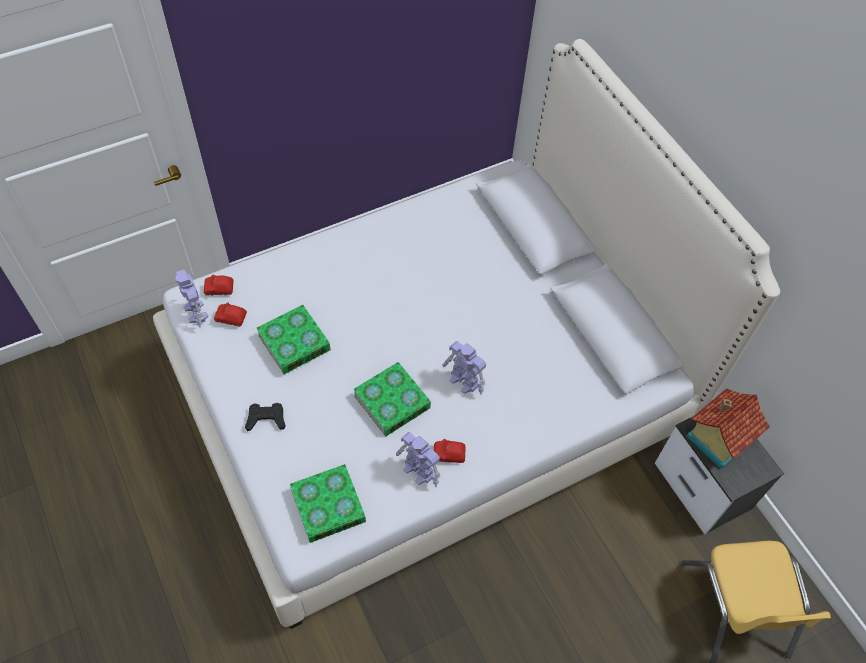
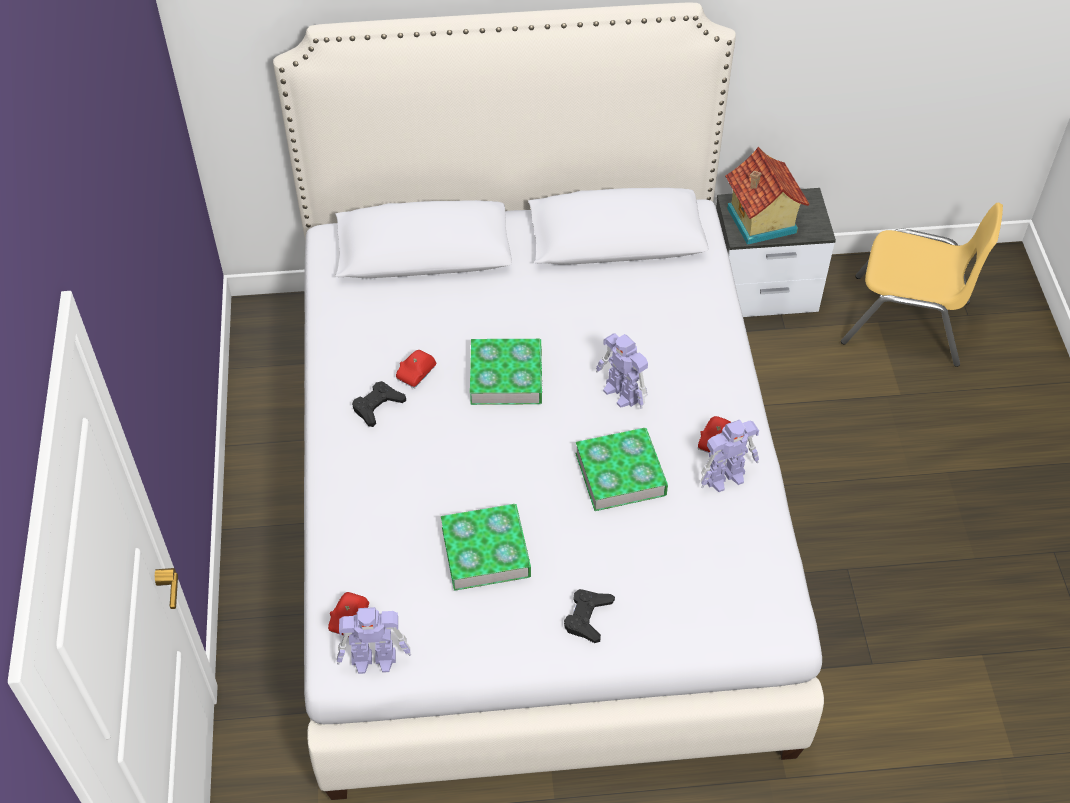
camera: 65 degrees left, 5 degrees down
red toy car [214,303,247,326] -> red toy car moved to [396,350,436,388]
book [290,464,366,543] -> book moved to [470,339,542,405]
toy robot [443,341,486,395] -> toy robot turned 75 degrees clockwise [596,334,648,409]
none -> black game controller [352,381,406,427]

